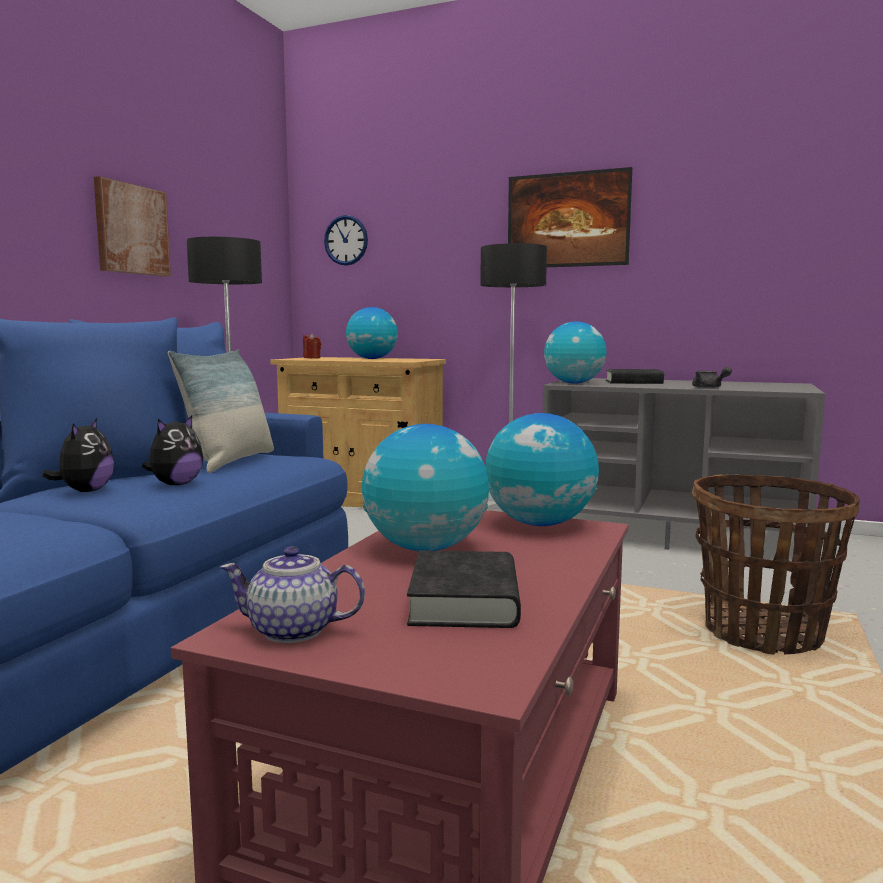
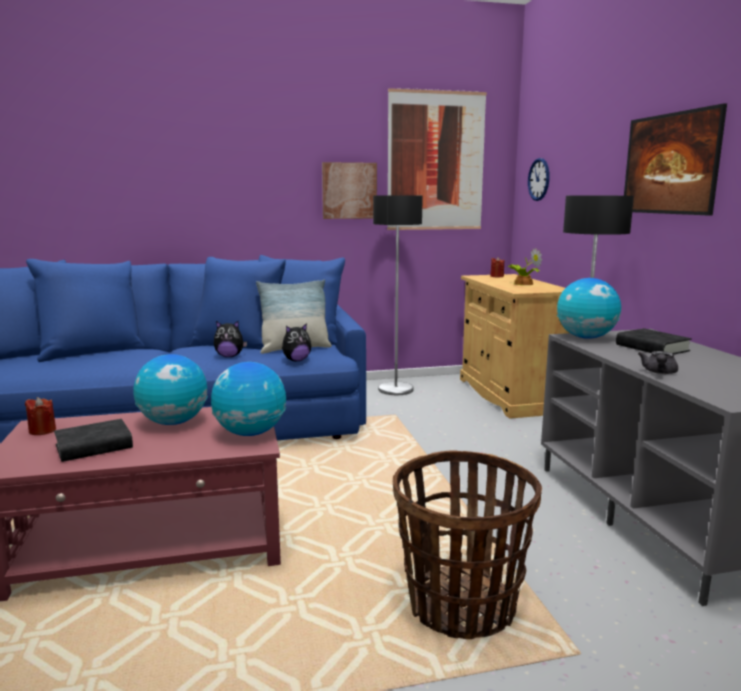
camera: 55 degrees right, 5 degrees up
plush toy [42,418,114,492] -> plush toy moved to [282,323,311,361]
teapot [220,547,365,643] -> red candle [25,397,56,435]
globe [346,307,398,359] -> potted plant [509,248,542,285]
none -> picture [387,88,487,230]

